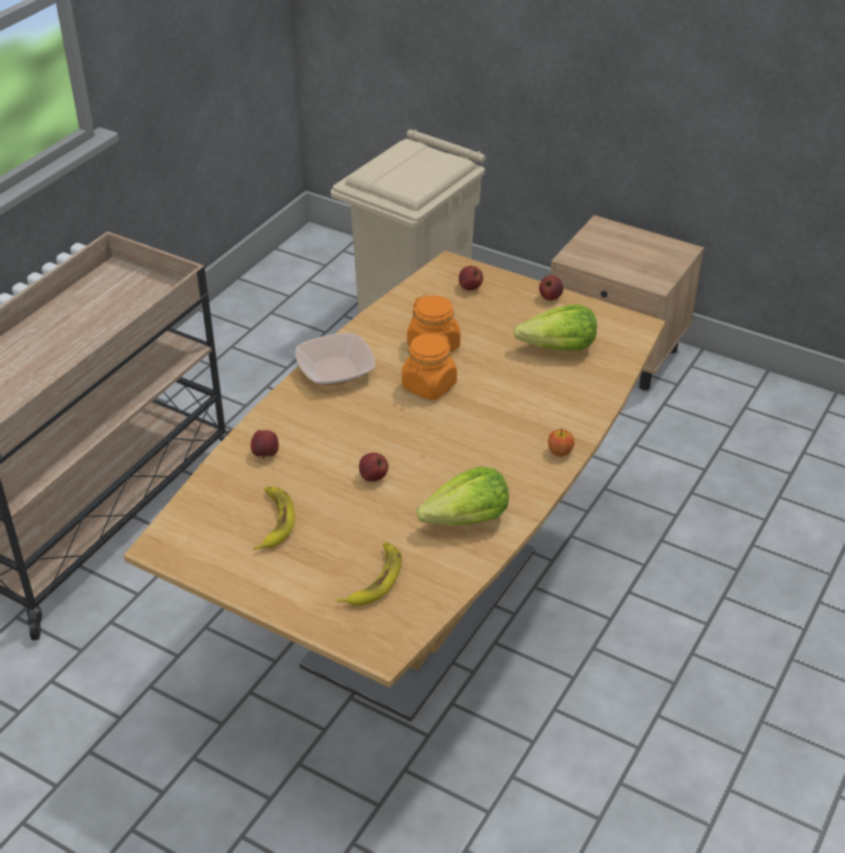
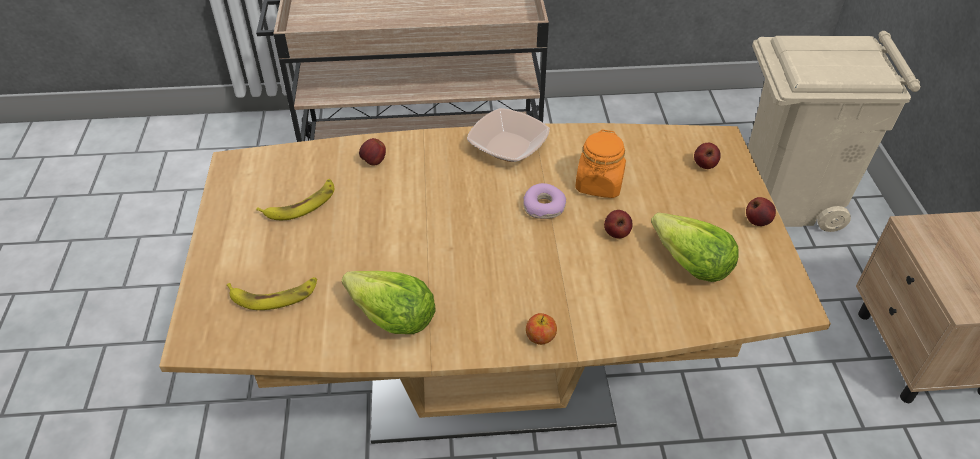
camera: 55 degrees right, 5 degrees up
apple [359,453,388,482] -> apple moved to [604,210,633,239]
orange jar [402,332,457,400] -> donut [523,183,566,219]

